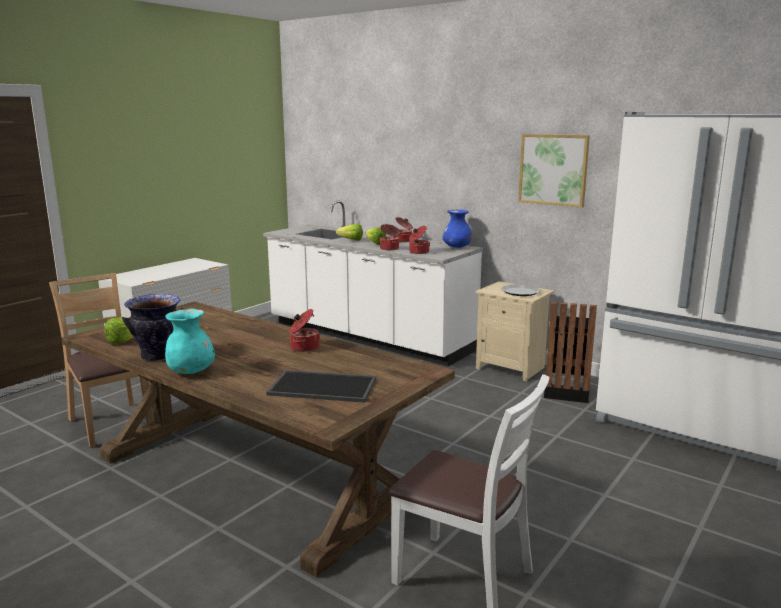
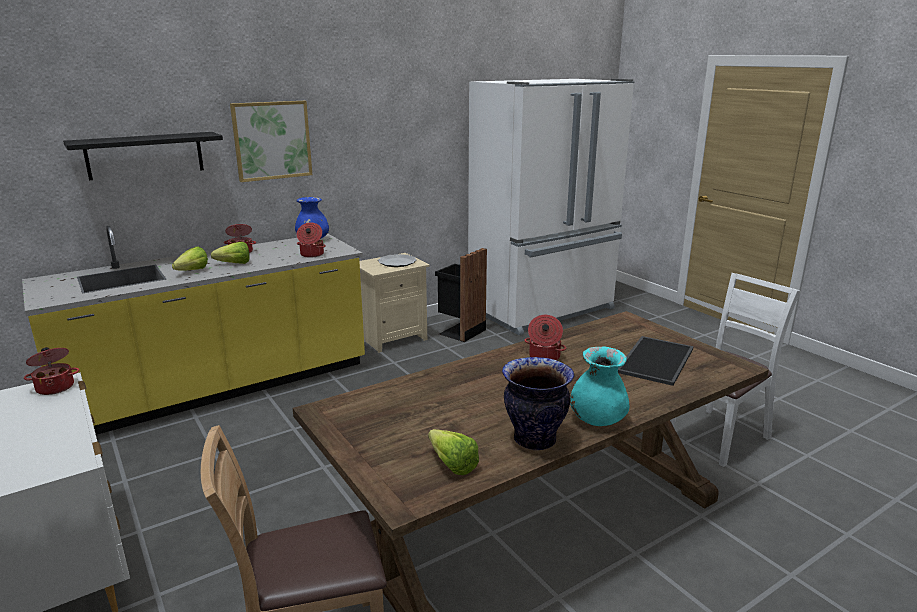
camera: 70 degrees left, 5 degrees up
white counter [263,200,483,366] -> yellow counter [22,226,365,435]
cooking pot [380,224,401,250] -> cooking pot moved to [24,347,79,395]
picture [518,134,590,208] -> picture moved to [230,101,312,182]
none -> black shelf [63,132,223,180]

